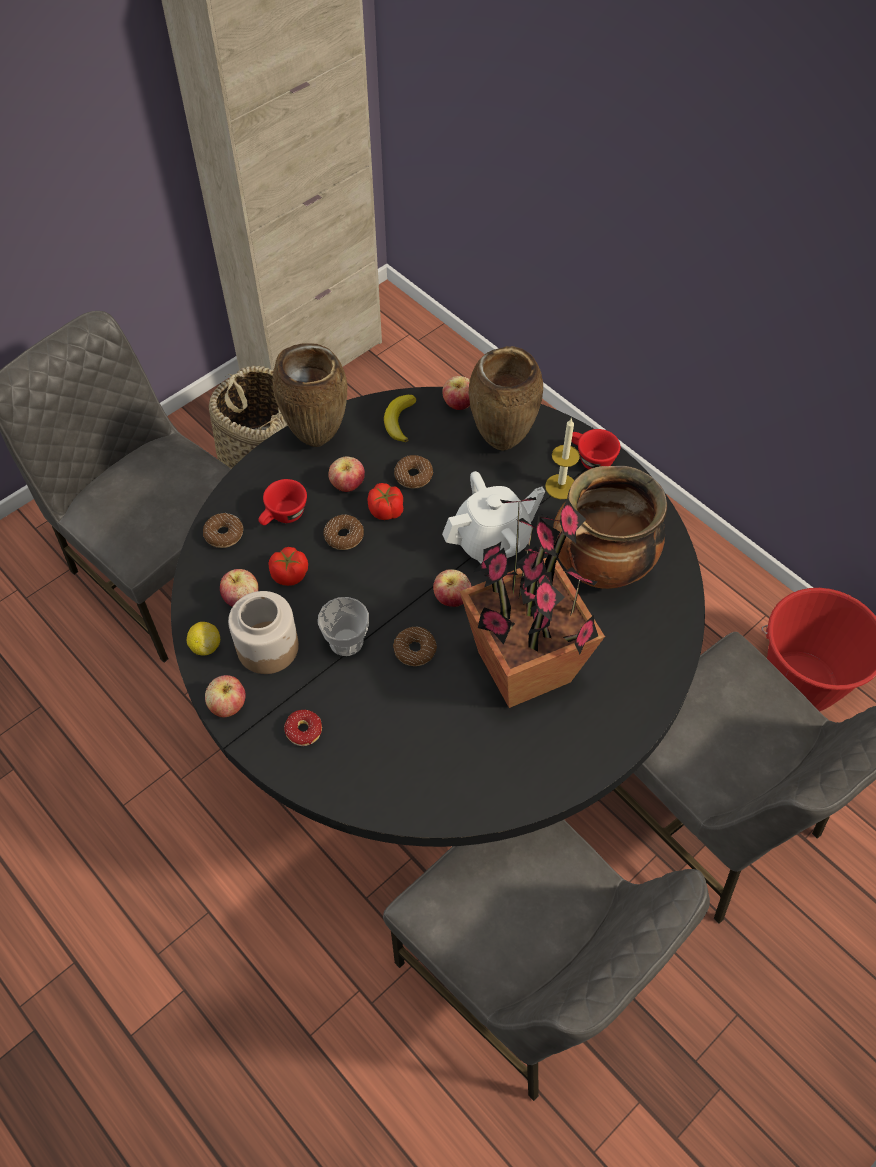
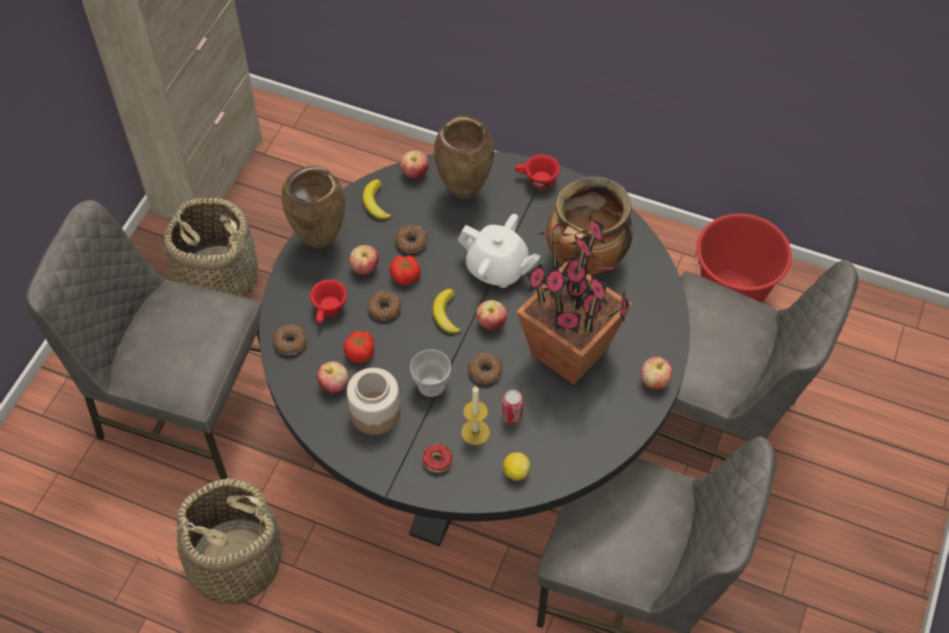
camera: 25 degrees left, 0 degrees up
lemon [187,622,220,655] -> lemon moved to [503,452,530,481]
apple [205,675,246,717] -> apple moved to [641,357,673,390]
white teapot [442,471,545,563] -> white teapot turned 75 degrees clockwise [457,214,540,288]
candle [545,419,580,499] -> candle moved to [461,386,490,445]
none -> basket [156,479,293,604]
none -> banana [433,289,461,334]
none -> can [502,390,524,424]

